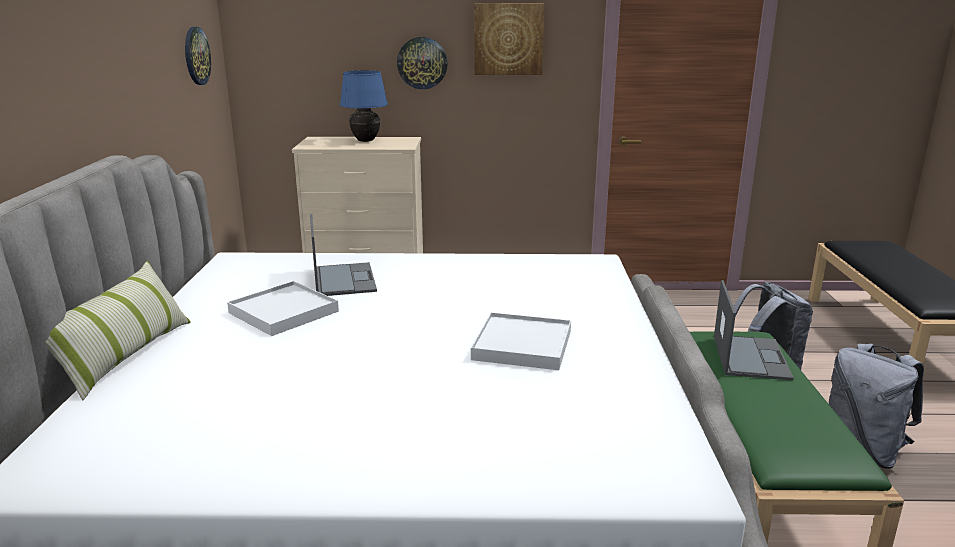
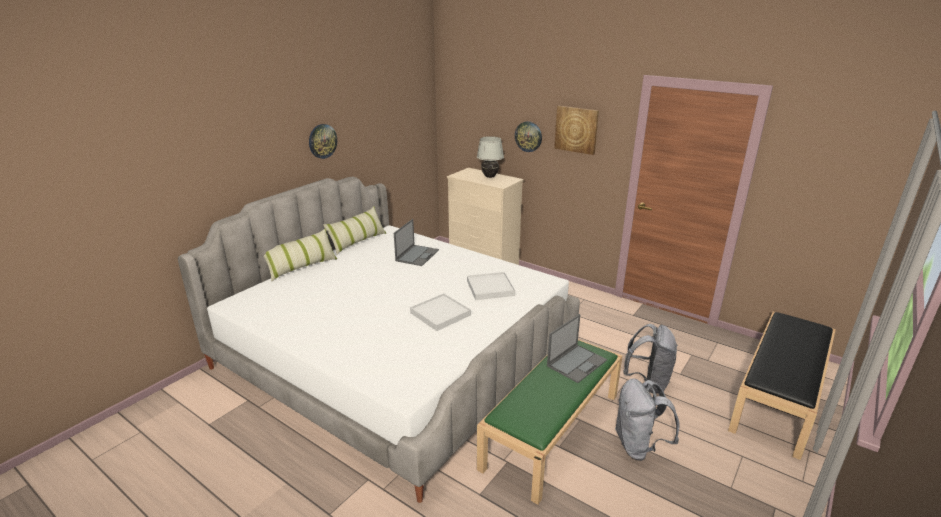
camera: 35 degrees right, 5 degrees up
wall clock [185,27,211,85] -> wall clock moved to [309,124,337,159]
white tray [227,281,339,336] -> white tray moved to [467,272,515,300]
blue table lamp [340,70,388,142] -> white table lamp [477,136,504,178]
none -> pillow [323,206,386,254]

